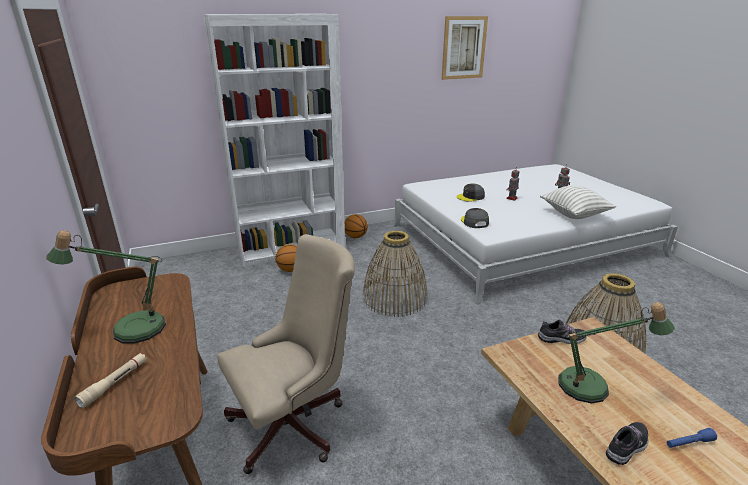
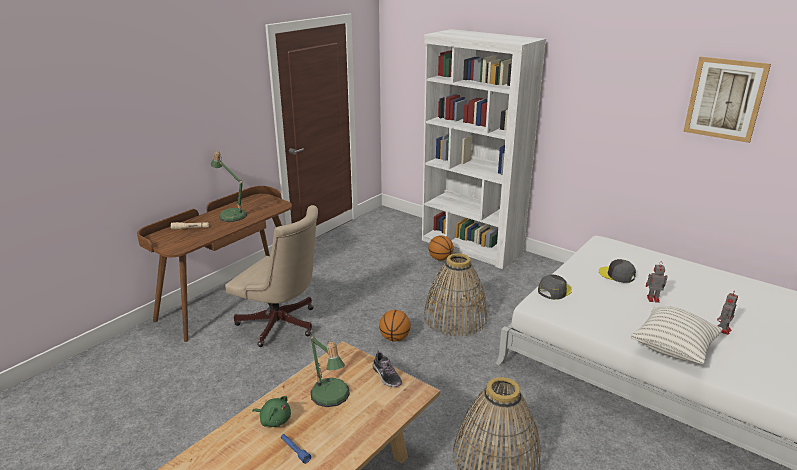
camera: 60 degrees right, 0 degrees up
basketball [345,214,368,238] -> basketball moved to [379,310,411,342]
shoe [606,422,649,465] -> green plush toy [252,396,291,427]

